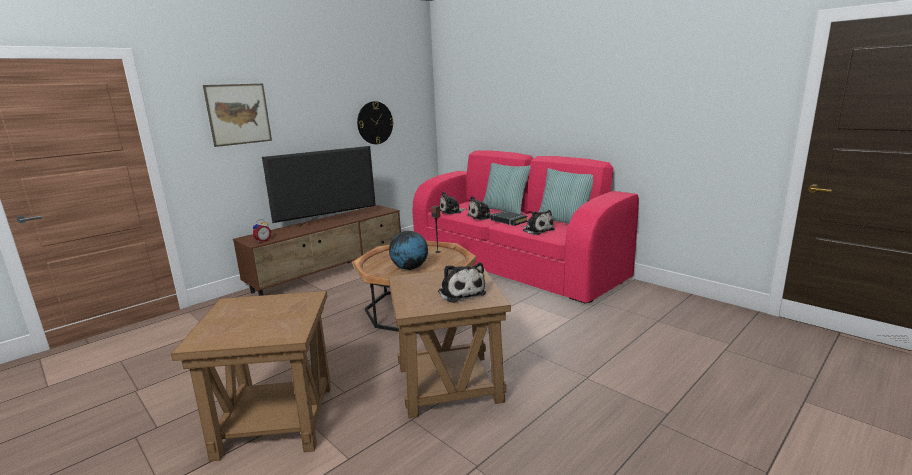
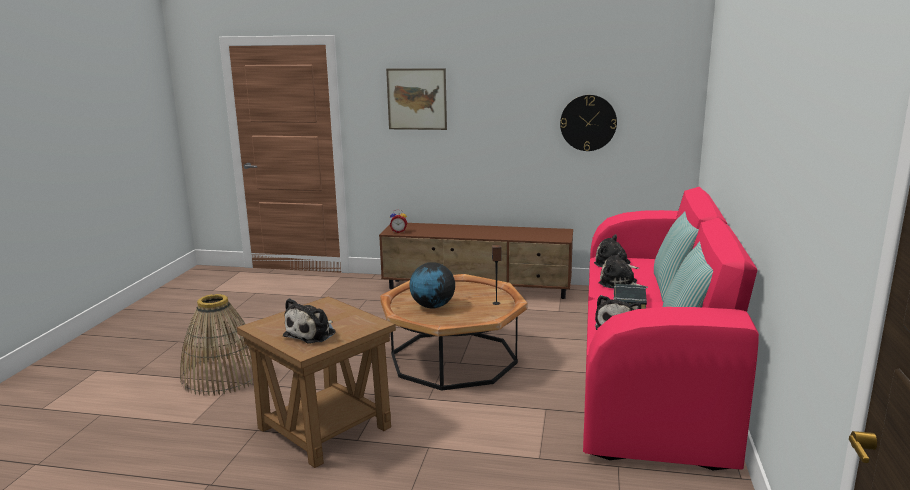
camera: 55 degrees right, 0 degrees up
brown side table [171,291,331,462] -> basket [180,294,253,396]
television [262,146,376,228] -> none

